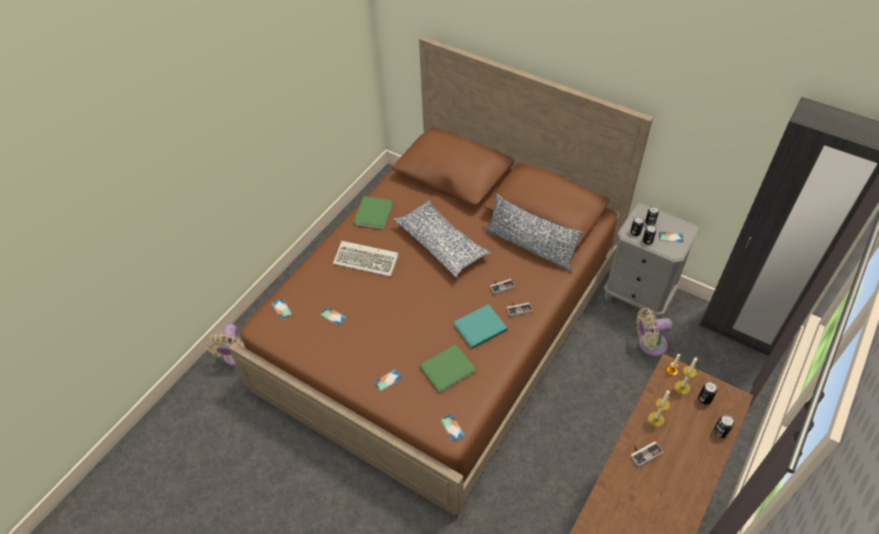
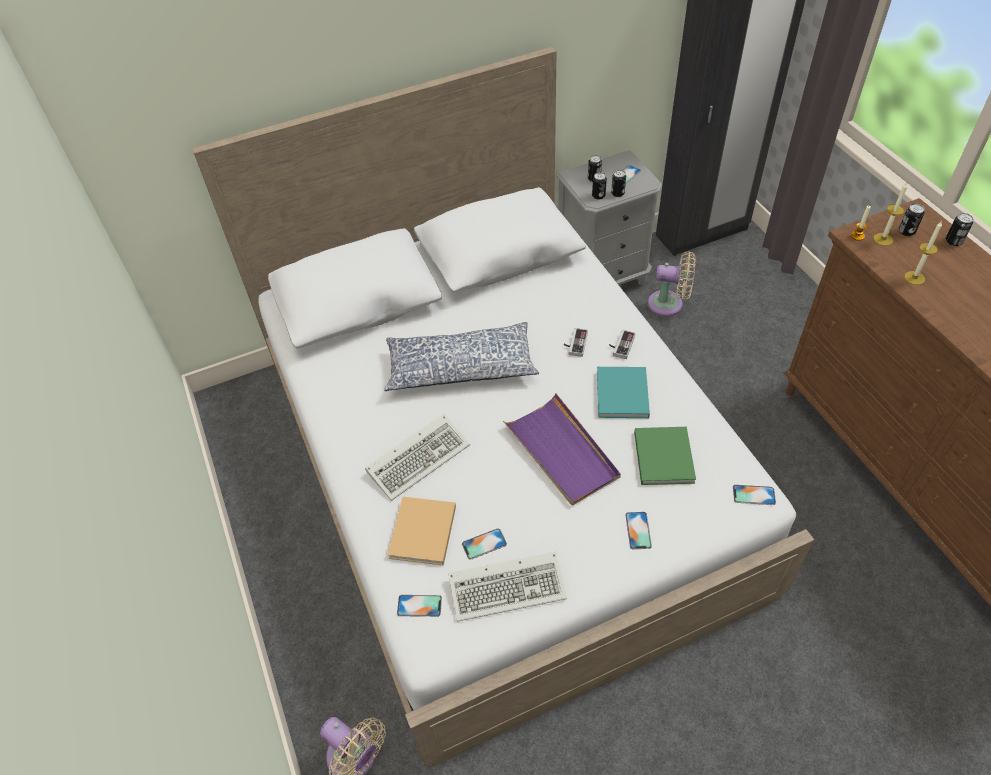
camera: 55 degrees left, 0 degrees up
brown bed [229,36,653,516] -> white bed [192,47,814,767]
green book [353,196,393,230] -> none
pillow [484,193,584,272] -> none
game controller [630,441,663,467] -> none
beige fan [637,308,672,356] -> beige fan turned 105 degrees counterclockwise [648,251,696,316]
none -> beige book [388,497,456,566]
none -> keyboard [448,551,567,622]
none -> purple tray [503,393,621,505]

